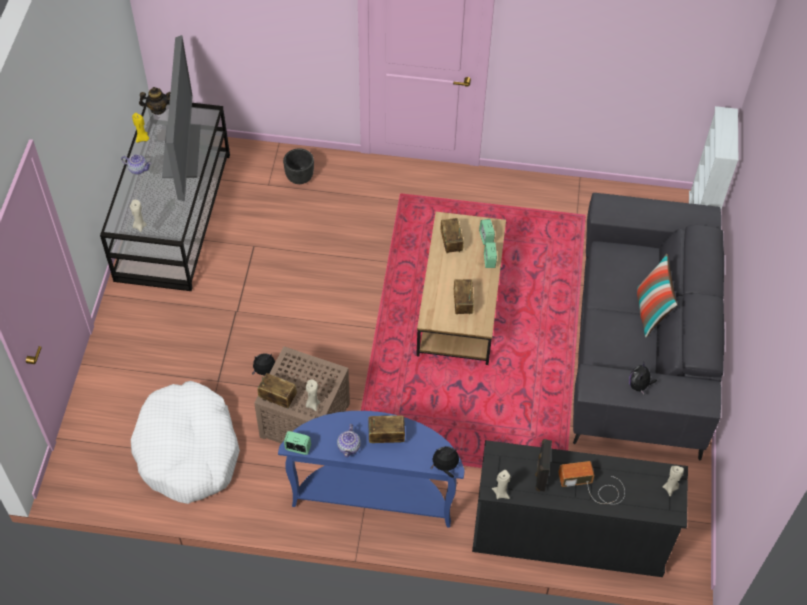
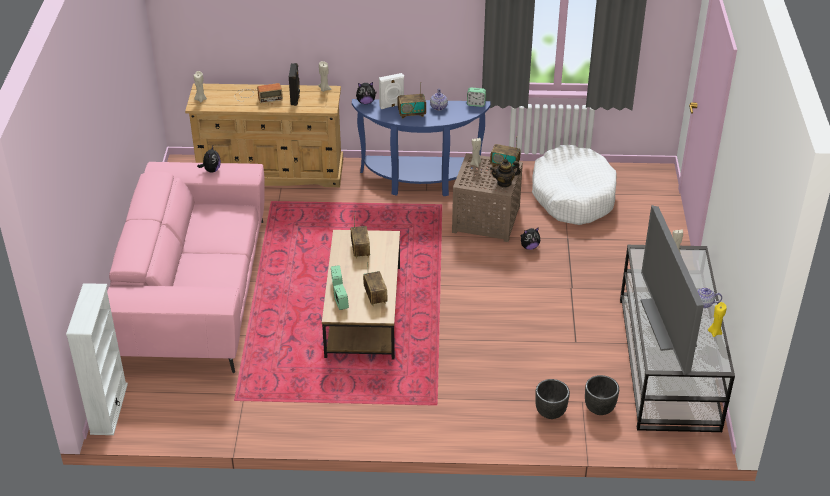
camera: 175 degrees right, 15 degrees down
teapot [139,87,171,115] -> teapot moved to [490,159,521,187]
black dresser [472,440,688,577] -> beige dresser [185,83,343,187]
grey sofa [573,193,724,460] -> pink sofa [107,162,265,373]
pillow [637,254,677,338] -> none
none -> white speaker [379,73,404,109]
none -> black planter [585,375,619,415]

